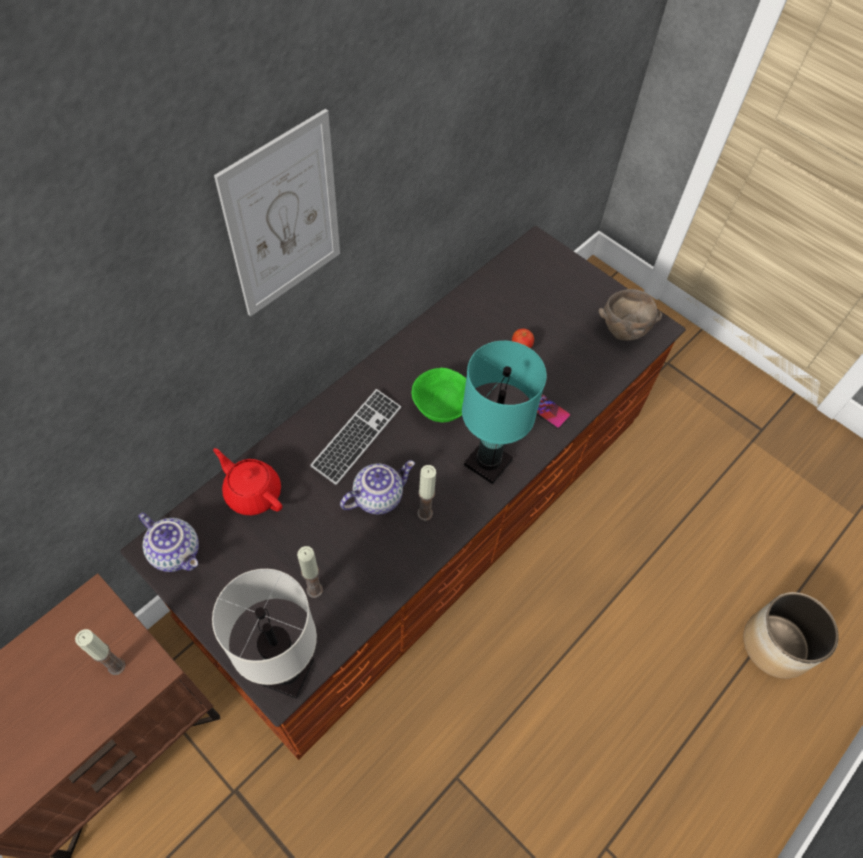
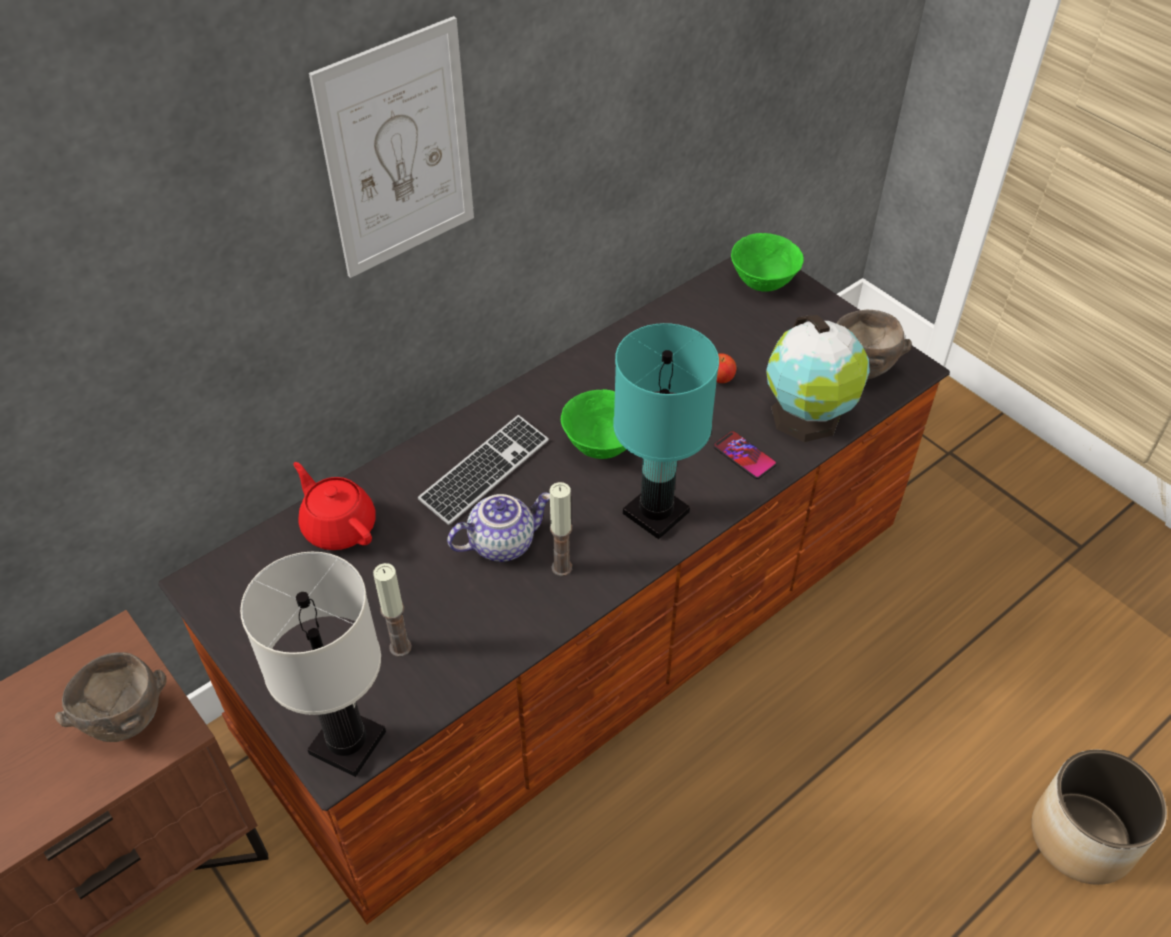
camera: 10 degrees right, 10 degrees down
candle [75,629,126,675] -> brown bowl [55,652,167,742]
teapot [138,513,199,572] -> none
none -> green bowl [731,233,804,292]
none -> globe [766,315,870,442]

